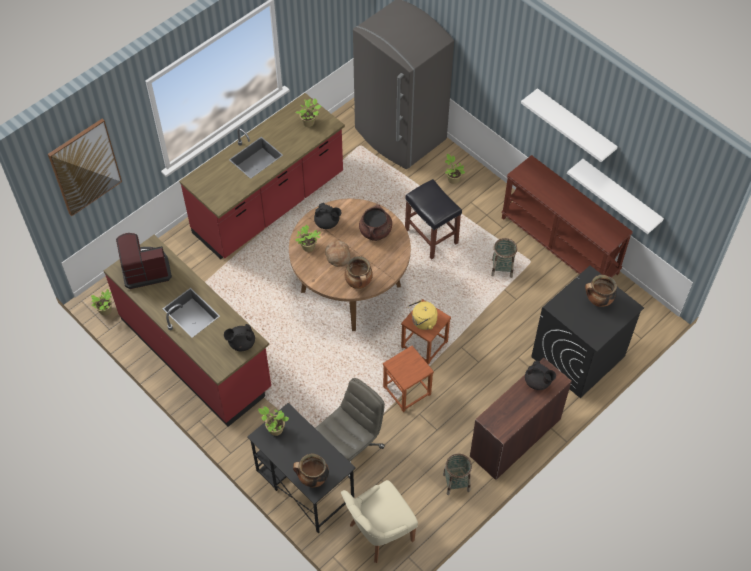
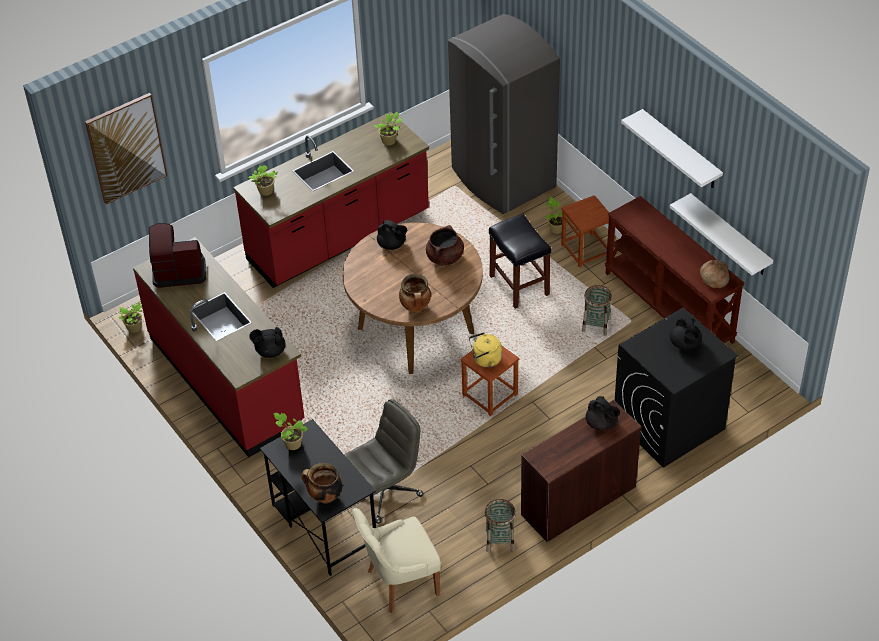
camera: 10 degrees right, 10 degrees down
potted plant [296,225,321,252] -> potted plant moved to [249,165,278,196]
bread [325,241,350,267] -> bread moved to [700,260,730,288]
brown stool [383,346,434,412] -> brown stool moved to [561,195,609,267]
cooking pot [585,275,617,307] -> black teapot [670,317,702,350]

